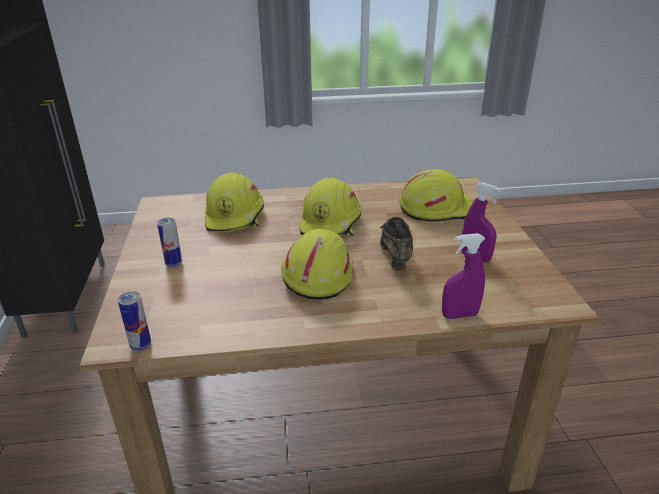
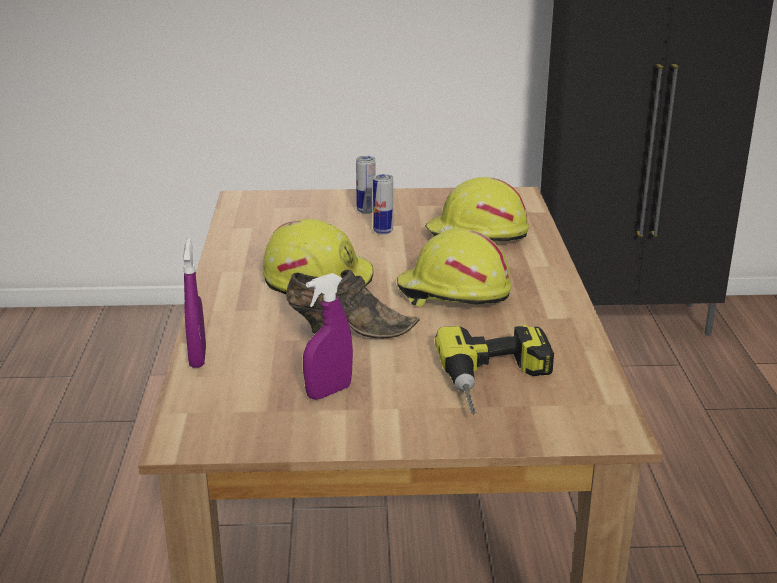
camera: 95 degrees right, 5 degrees down
can [118,291,151,351] -> can moved to [373,174,393,235]
yellow hard hat [400,169,473,222] -> power drill [435,325,554,415]

